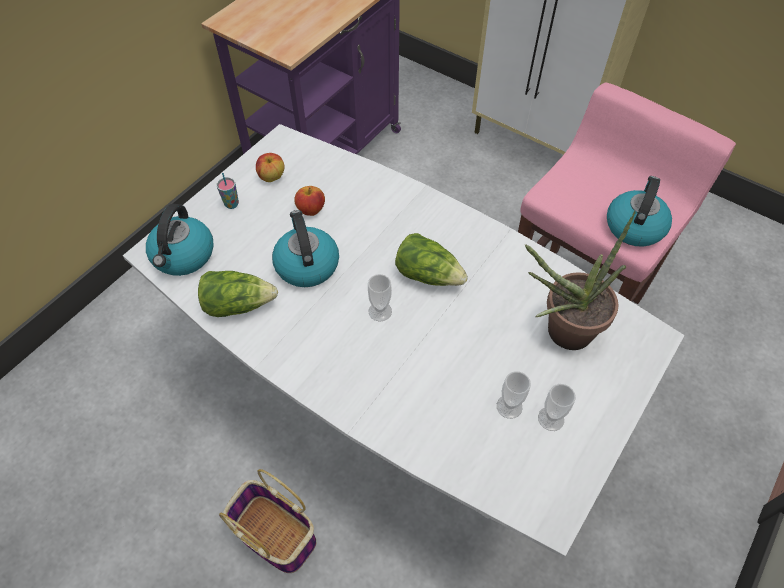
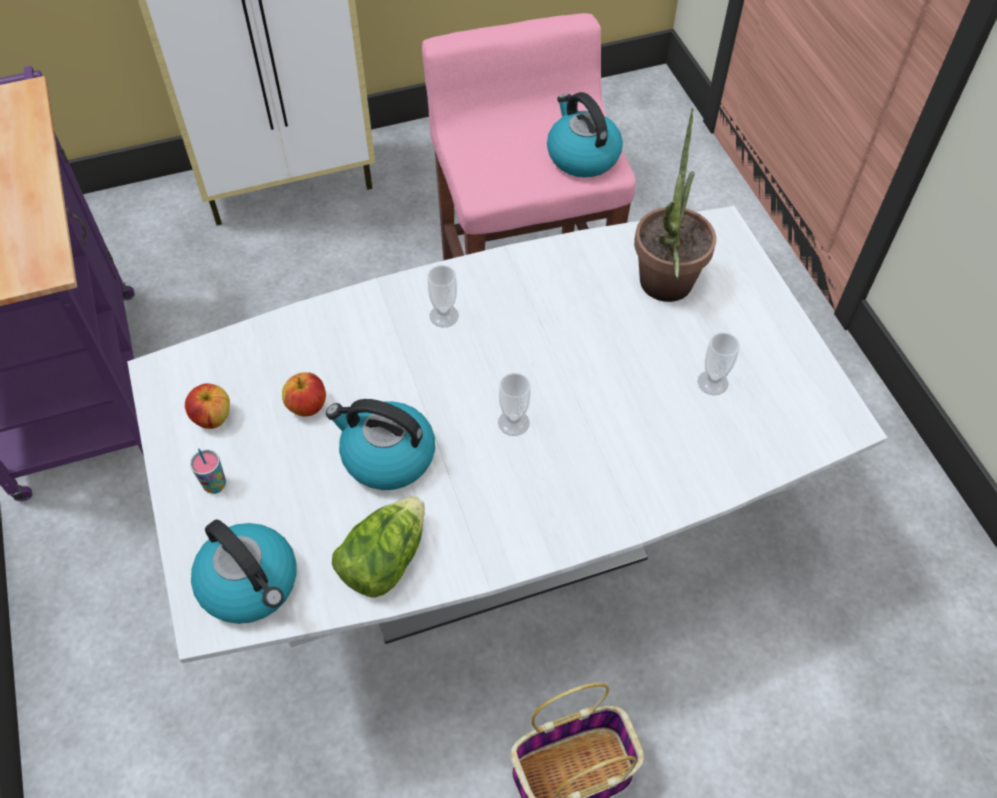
camera: 55 degrees left, 0 degrees up
lettuce [395,233,468,286] -> none
cup [538,384,576,431] -> cup moved to [427,265,459,328]

